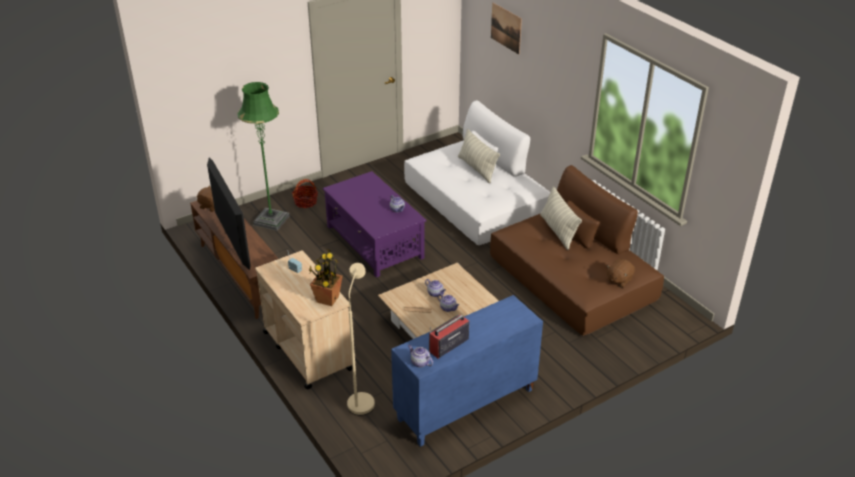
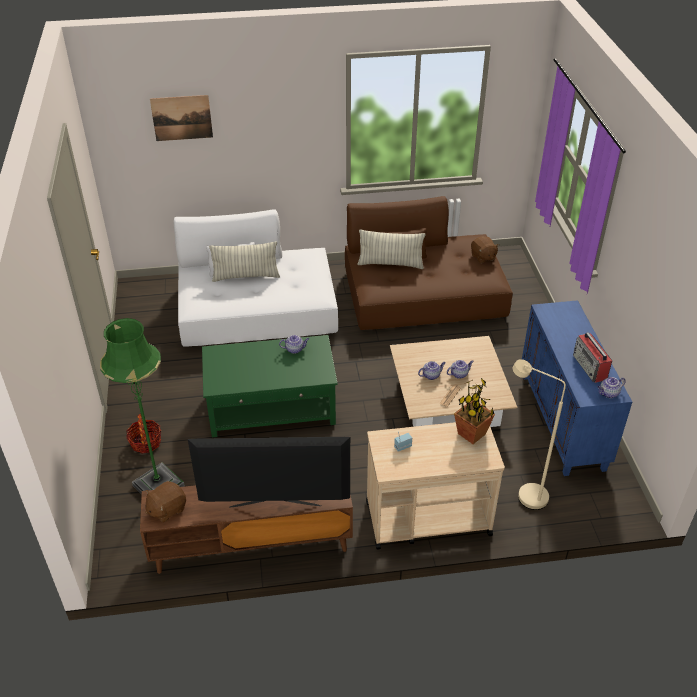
camera: 65 degrees left, 5 degrees up
purple coffee table [323,171,426,278] -> green coffee table [202,335,338,437]

